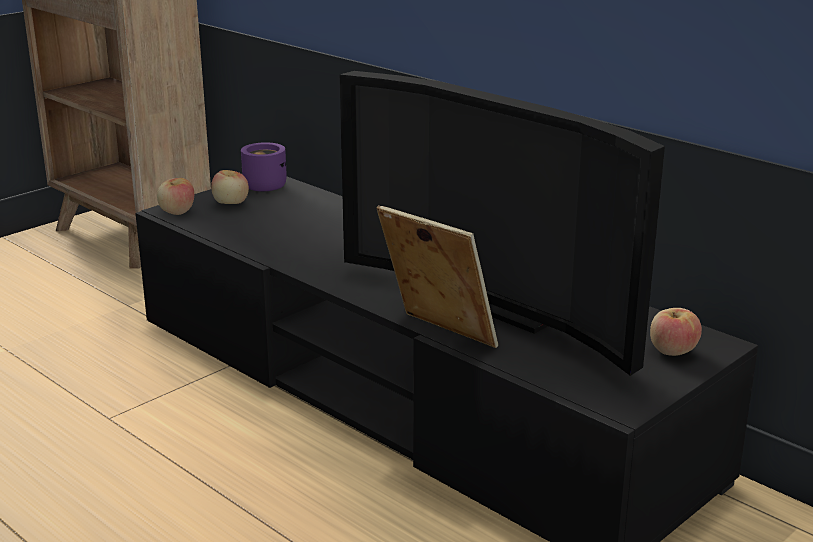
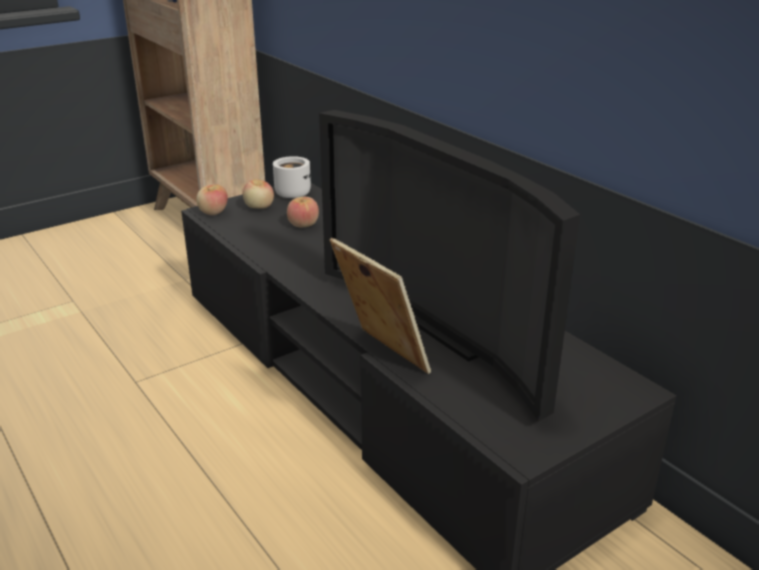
camera: 10 degrees right, 5 degrees up
purple mug [241,142,287,191] -> white mug [273,156,311,198]
apple [650,308,702,356] -> apple moved to [287,197,319,227]

